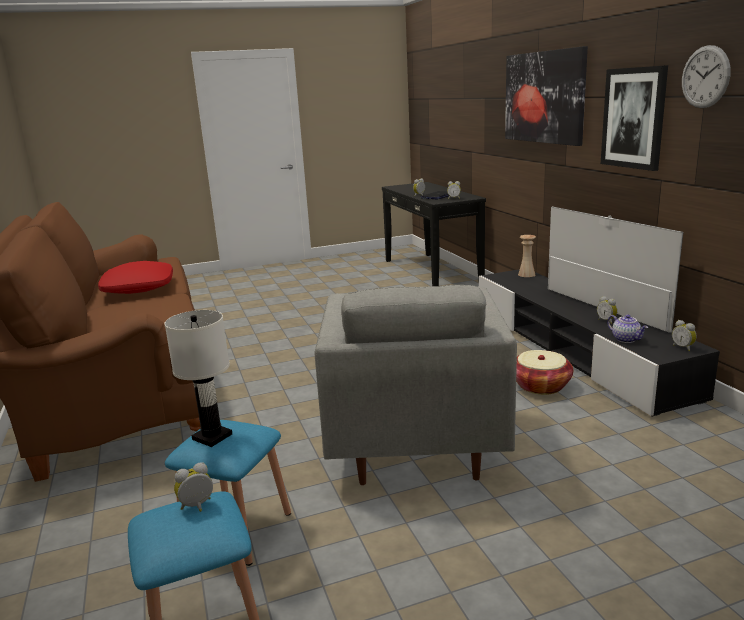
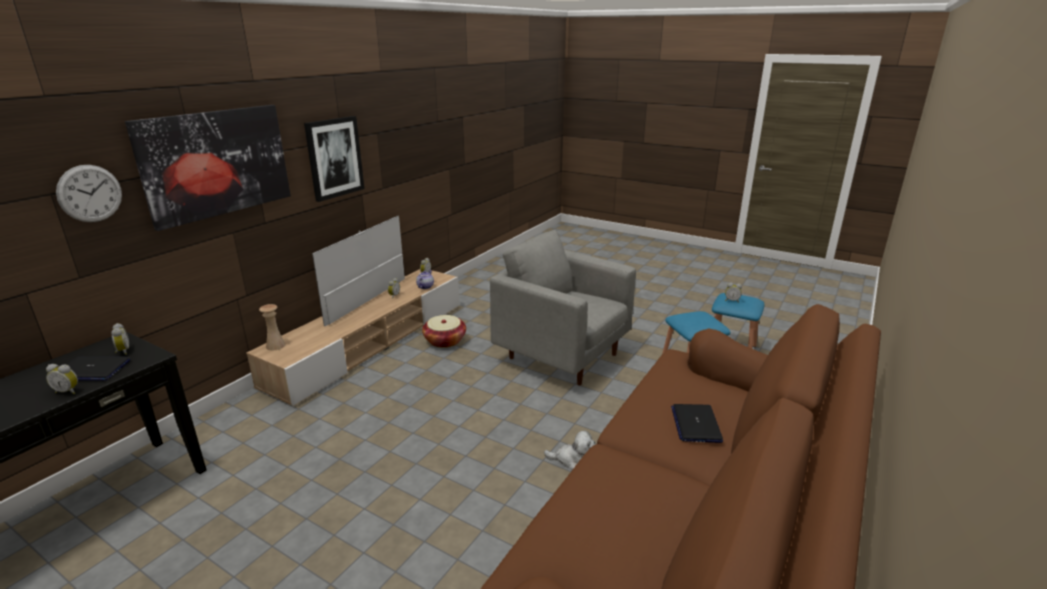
camera: 130 degrees left, 5 degrees up
red pillow [98,261,173,294] -> none
white table lamp [164,310,232,447] -> none
grey armchair [315,285,517,485] -> grey armchair turned 105 degrees counterclockwise [490,230,636,385]
black tv stand [479,269,720,417] -> beige tv stand [246,269,459,406]
wall clock [682,45,731,108] -> wall clock moved to [56,165,122,222]
none -> plush toy [544,430,596,470]
none -> laptop [671,404,723,443]

